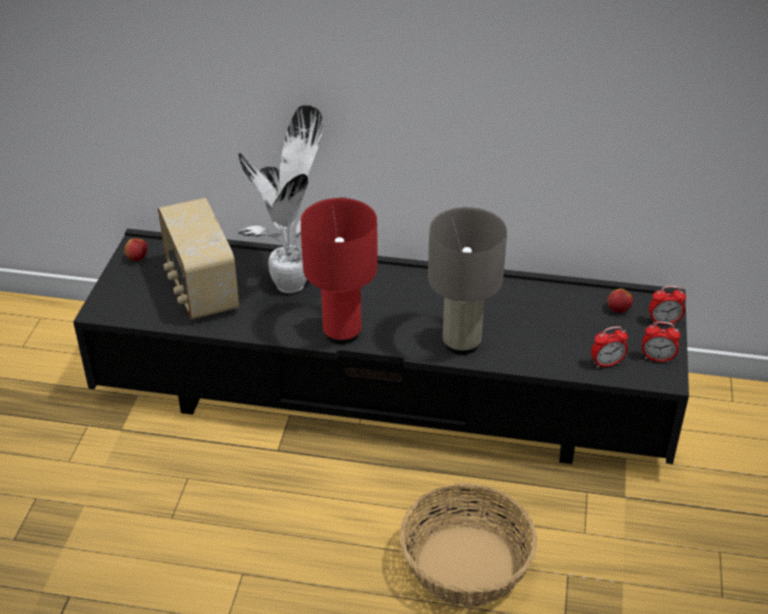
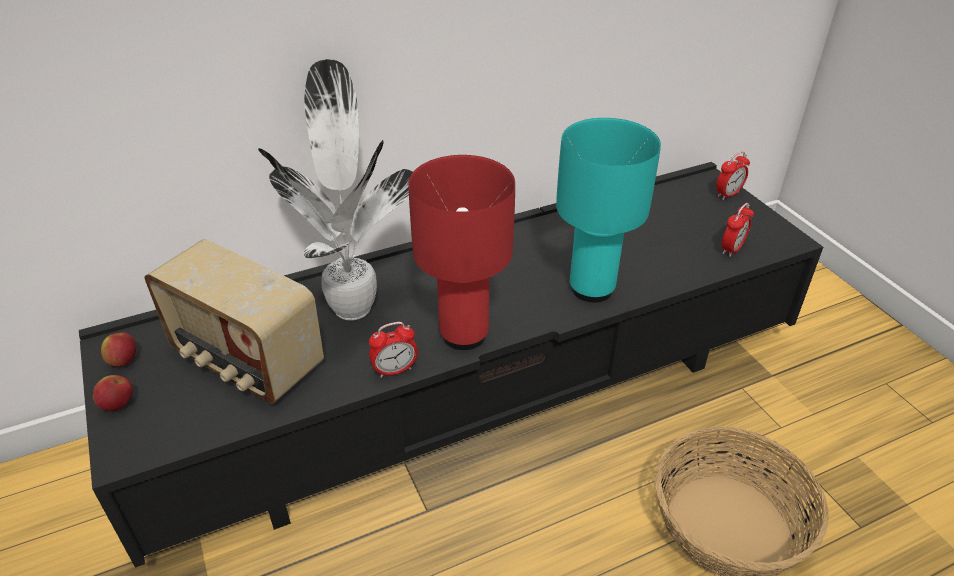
camera: 35 degrees left, 0 degrees up
grey table lamp [428,207,507,355] -> turquoise table lamp [556,118,661,303]
apple [607,289,633,313] -> apple moved to [93,375,133,411]
alarm clock [642,322,681,363] -> alarm clock moved to [369,322,418,378]

